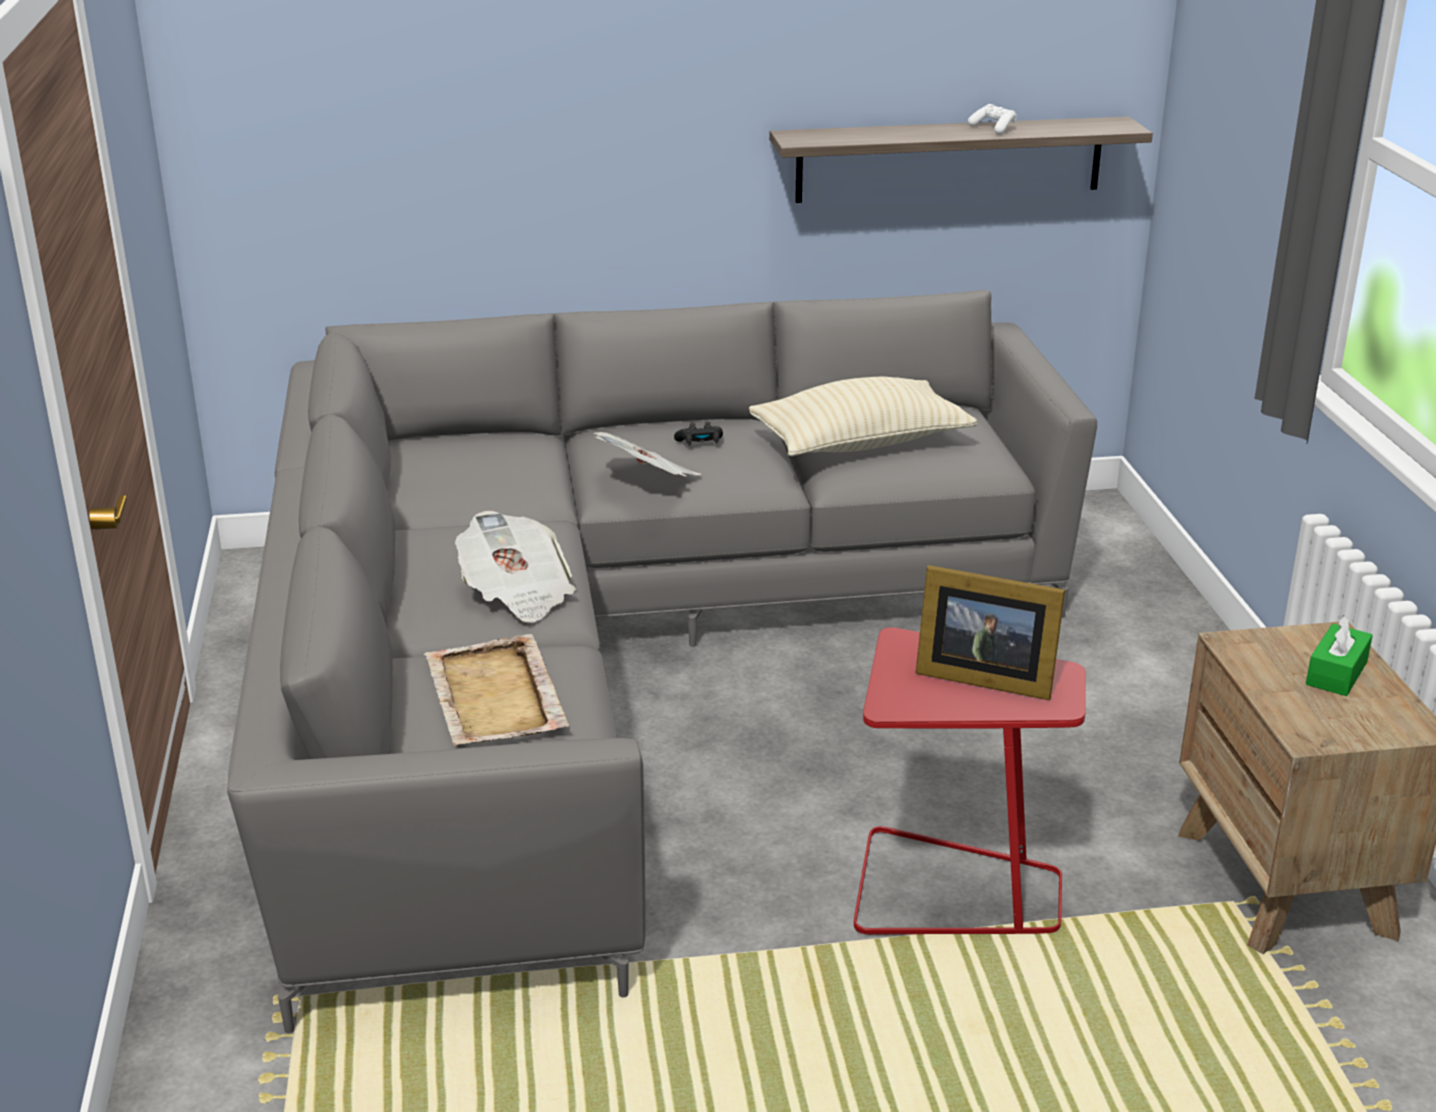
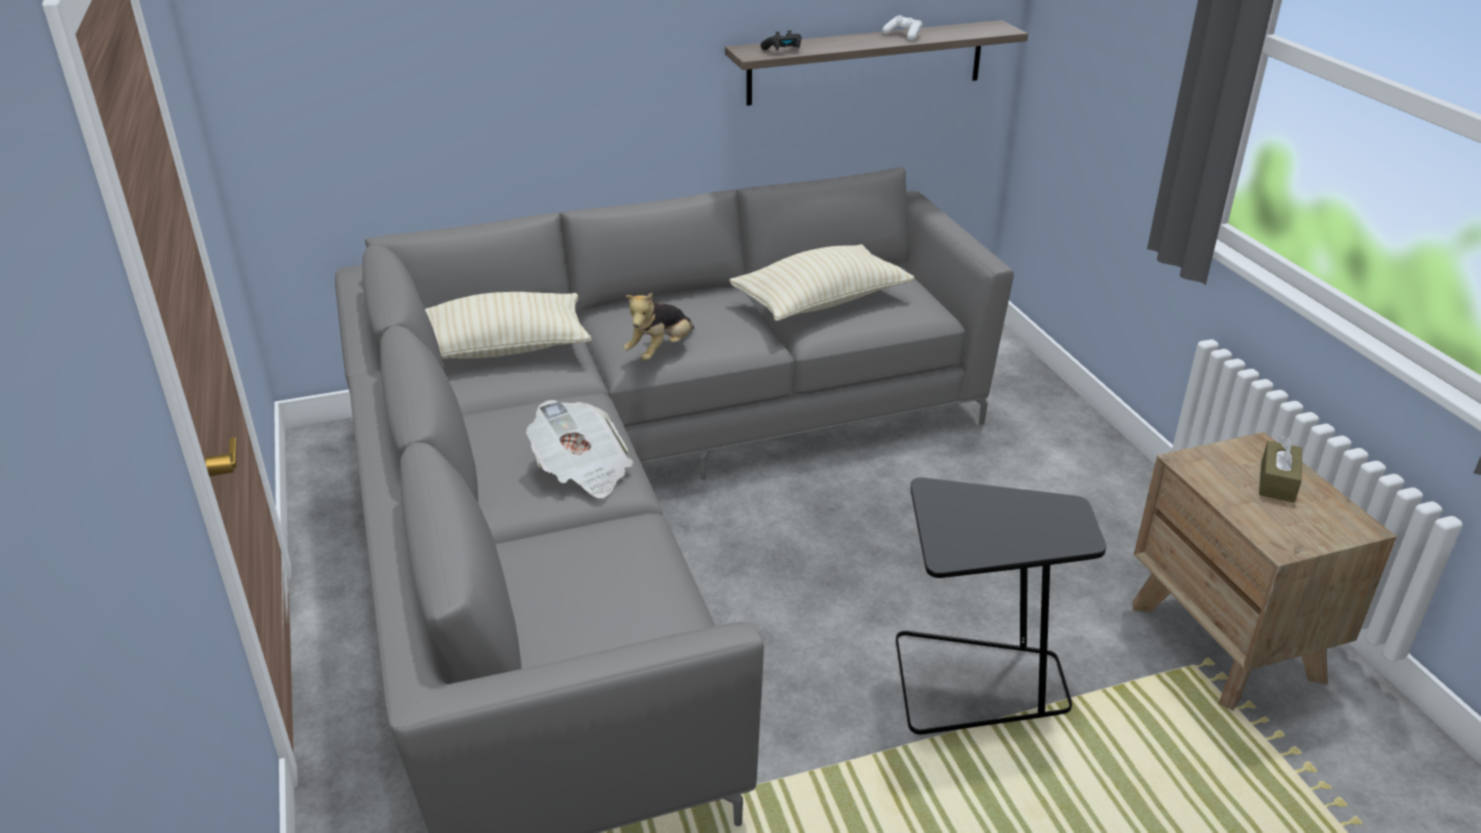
camera: 10 degrees left, 5 degrees up
beige tray [423,634,569,746] -> none
newspaper [593,432,701,477] -> plush toy [623,293,694,361]
black game controller [674,422,723,446] -> black game controller moved to [761,30,801,51]
red side table [854,627,1086,934] -> black side table [896,478,1106,735]
picture frame [915,565,1065,700] -> none
green tissue box [1306,615,1373,696] -> brown tissue box [1259,436,1302,503]
none -> beige pillow [425,292,592,359]

